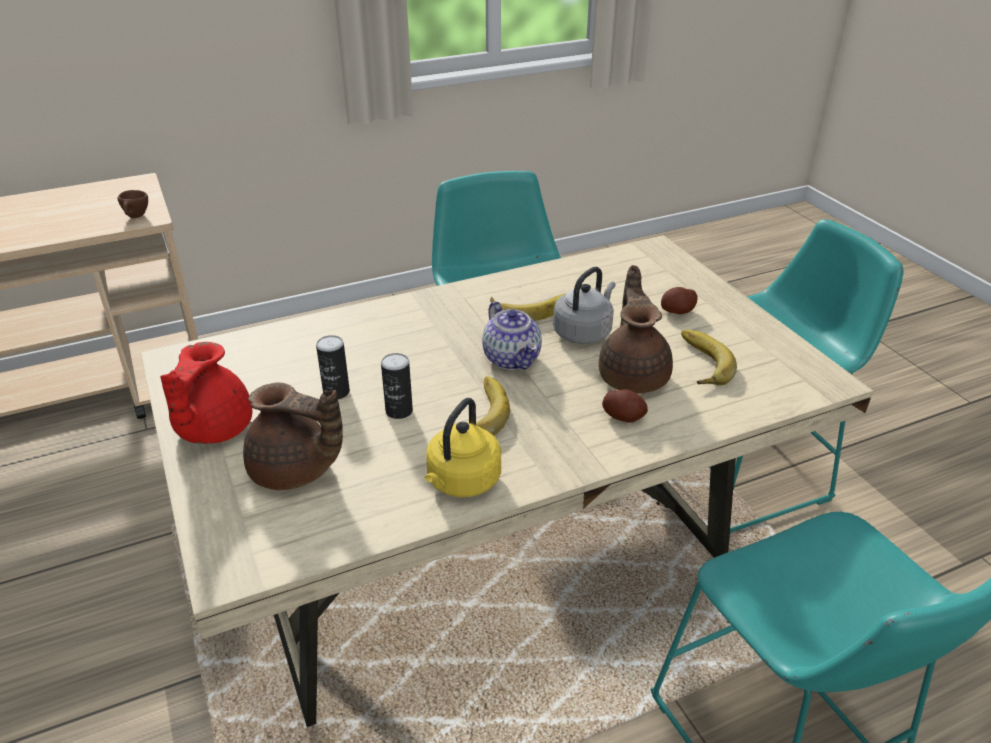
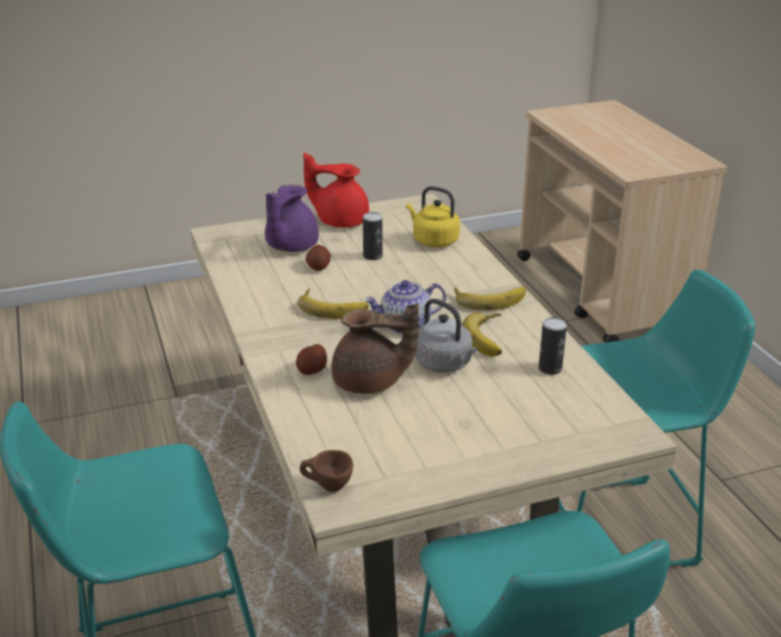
camera: 95 degrees right, 5 degrees down
brown cup [117,190,148,218] -> brown cup moved to [300,450,353,492]
brown teapot [243,383,343,490] -> purple teapot [265,185,319,252]
can [381,353,413,419] -> can moved to [539,317,567,375]
yellow kettle [425,398,501,497] -> yellow kettle moved to [406,186,460,247]
potato [661,287,698,314] -> potato moved to [305,245,331,271]
banana [681,330,737,386] -> banana moved to [454,287,526,311]

